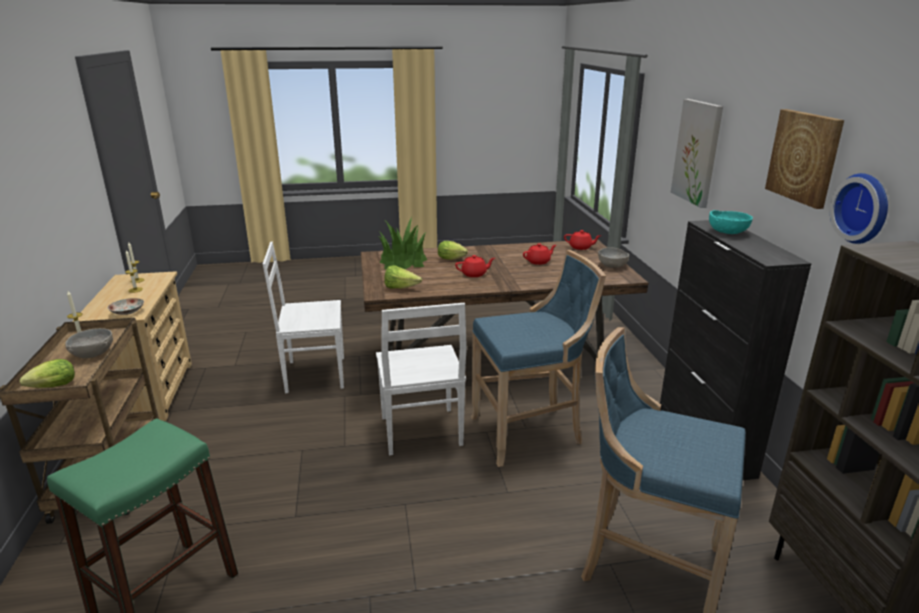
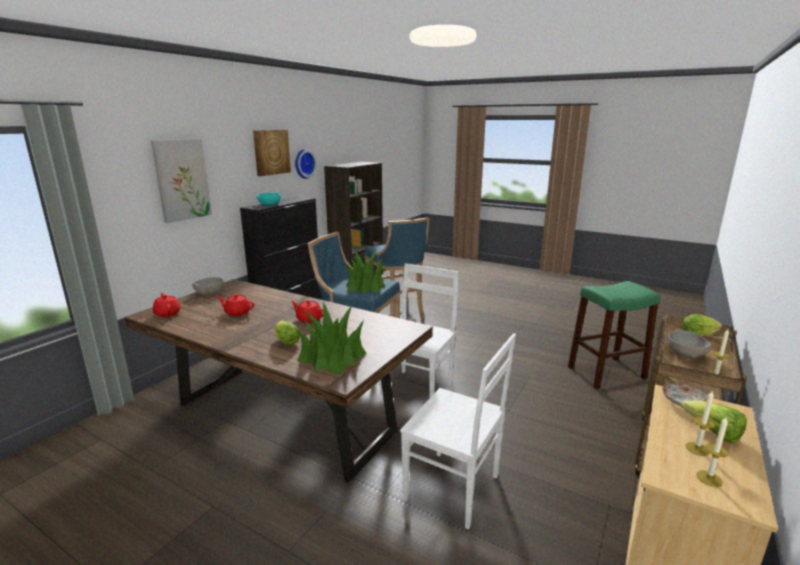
camera: 140 degrees left, 5 degrees down
lettuce [384,265,422,289] -> lettuce moved to [681,400,747,444]
none -> potted plant [346,249,385,293]

